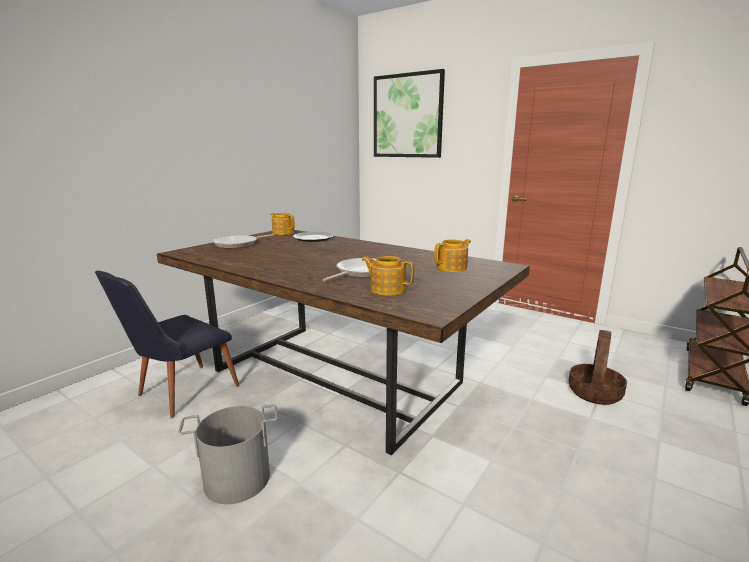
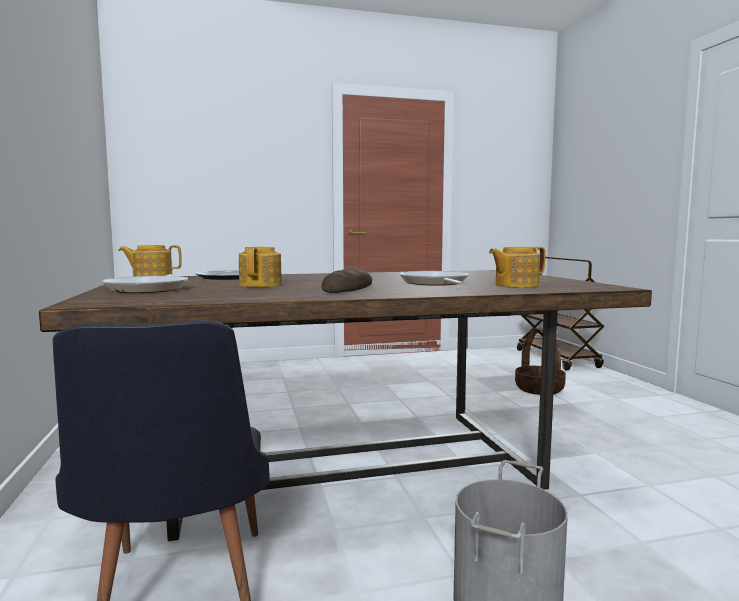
camera: 50 degrees left, 10 degrees down
picture [374,69,445,158] -> none
teapot [434,239,471,272] -> teapot moved to [239,247,282,287]
none -> bread [321,268,372,293]

